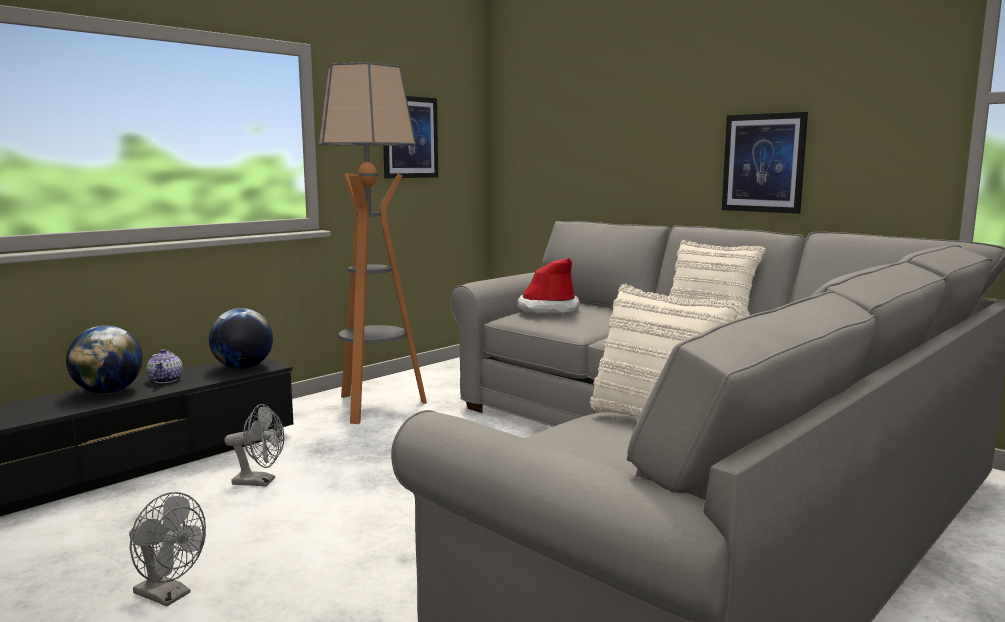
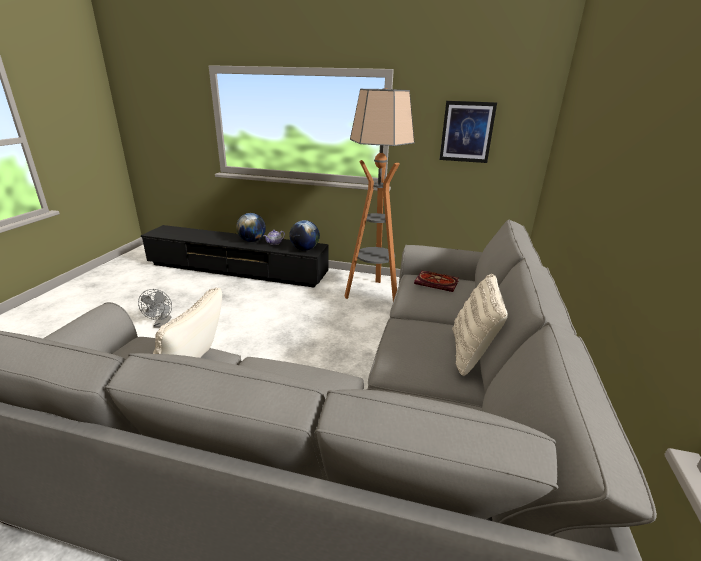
camera: 60 degrees right, 15 degrees up
grey fan [224,404,284,486] -> none
hat [517,258,580,314] -> book [414,271,459,292]
picture [722,112,808,214] -> none

